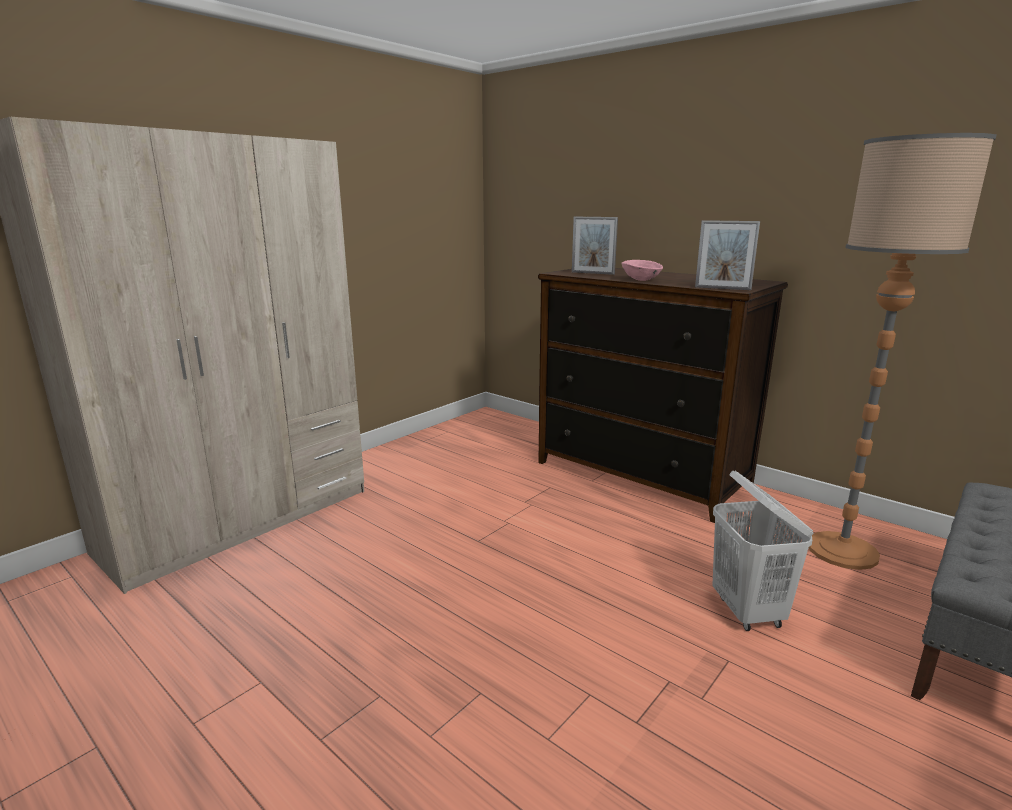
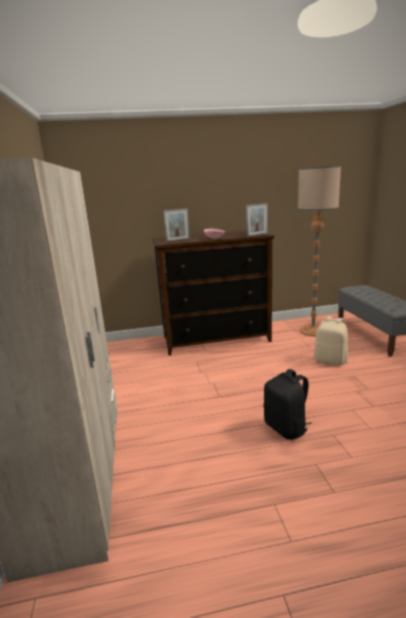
camera: 50 degrees left, 0 degrees up
white laundry basket [712,470,814,631] -> beige backpack [314,316,348,366]
none -> black backpack [264,369,312,440]

